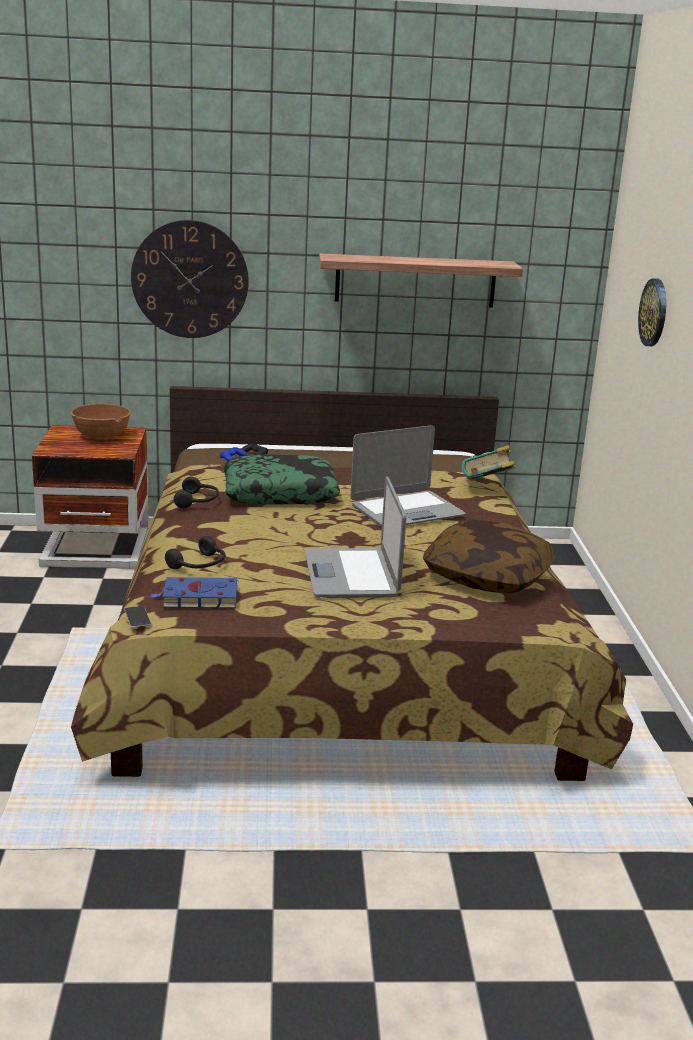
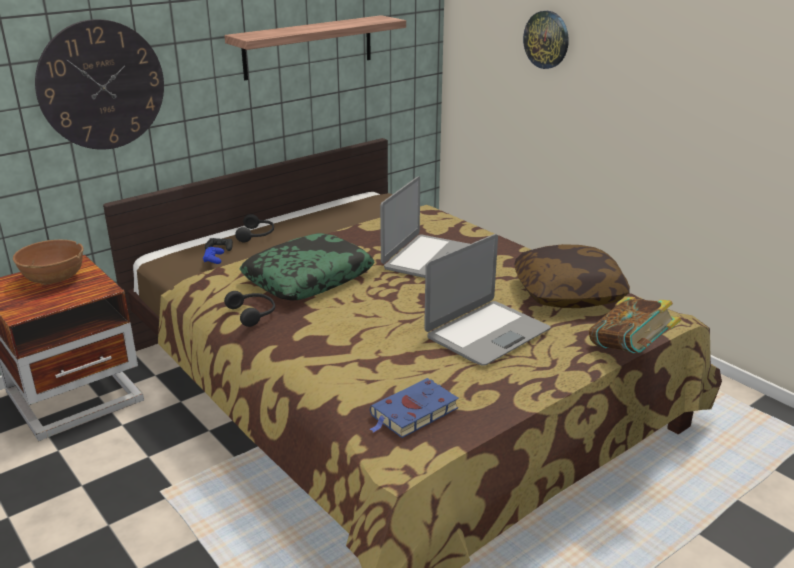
camera: 35 degrees left, 5 degrees up
phone [124,606,151,628] -> none
black headphones [165,536,225,569] -> black headphones moved to [235,214,274,242]
laptop [305,476,407,598] -> laptop turned 90 degrees counterclockwise [424,234,550,366]
book [462,445,516,481] -> book moved to [589,296,681,353]

